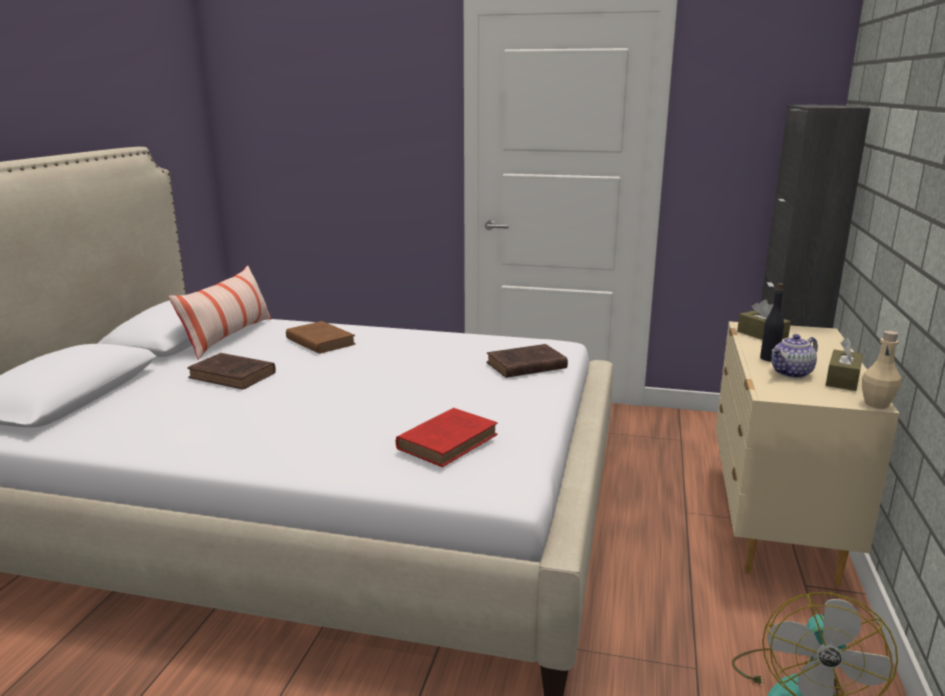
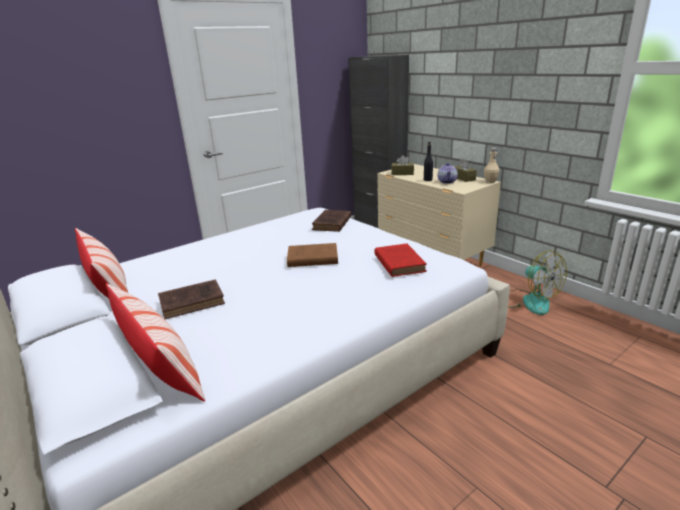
camera: 50 degrees left, 5 degrees up
brown book [286,321,356,354] -> brown book moved to [287,243,338,267]
none -> pillow [106,283,205,402]

